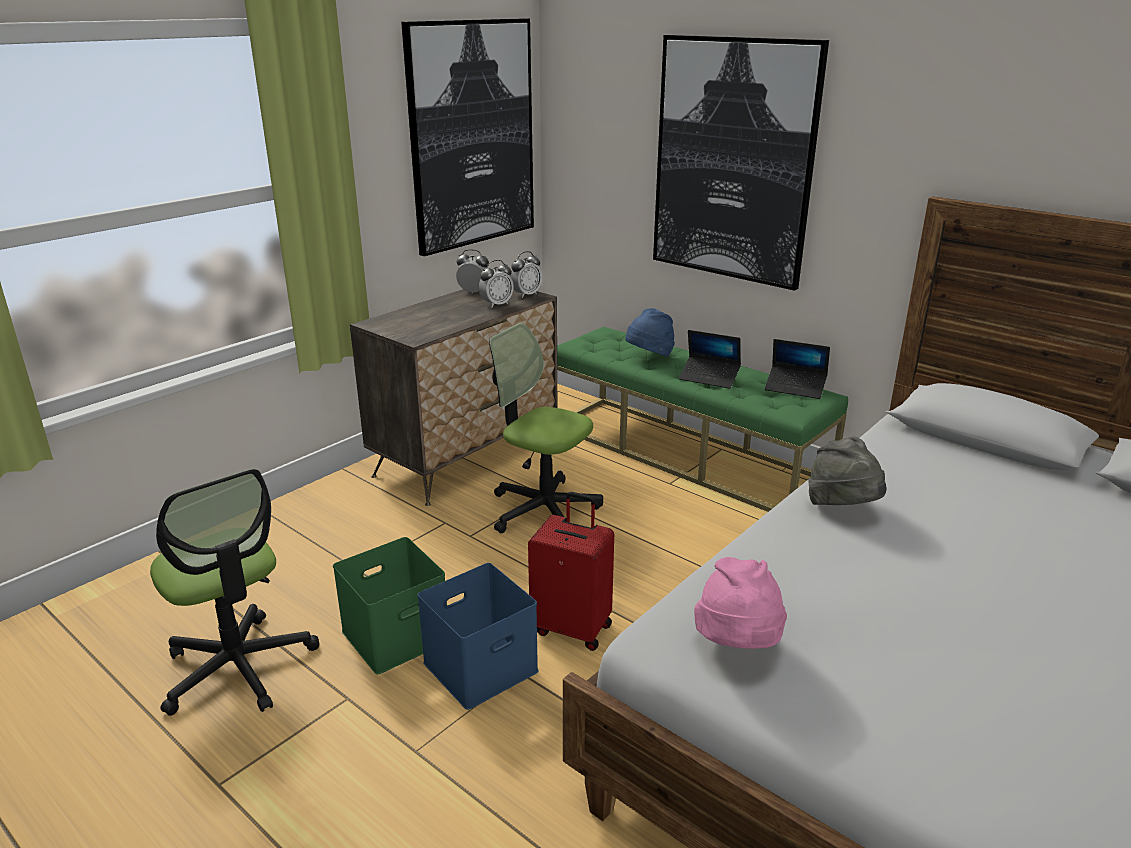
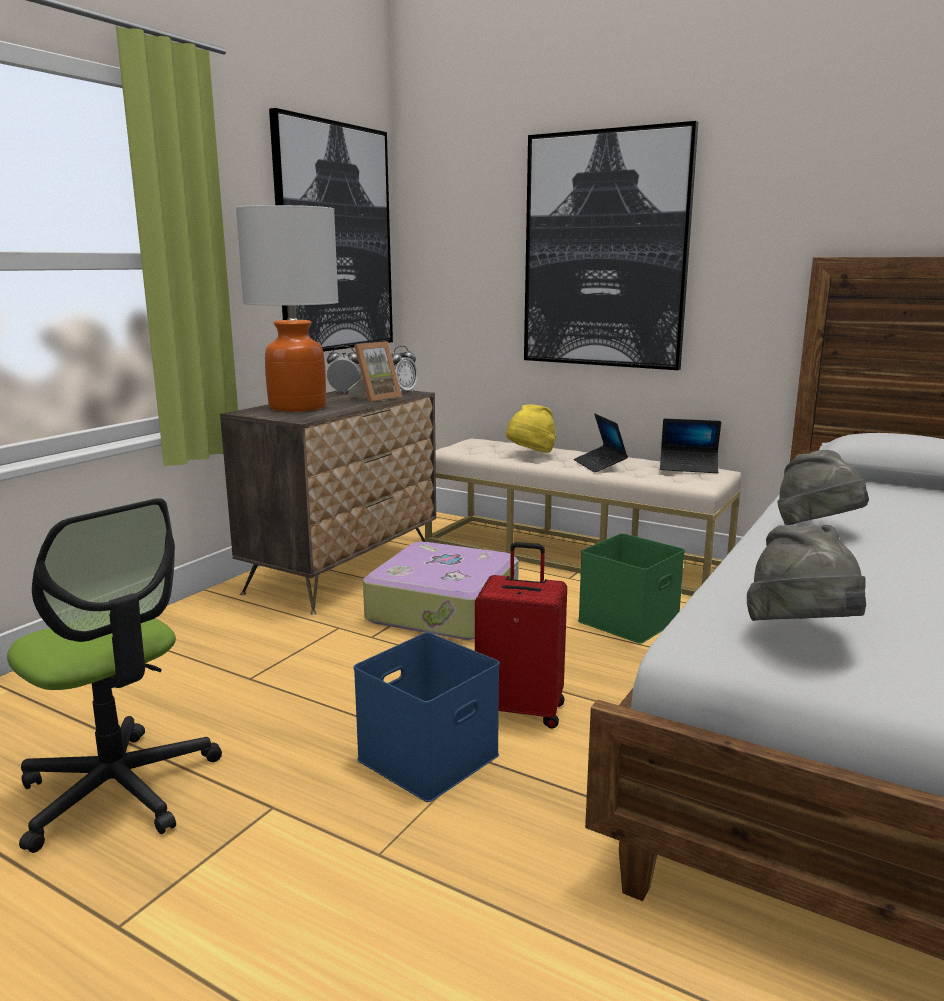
camera: 10 degrees left, 10 degrees down
green storage box [333,537,447,674] -> green storage box moved to [578,533,685,644]
alarm clock [479,260,514,308] -> picture frame [348,341,402,402]
office chair [489,323,603,533] -> suitcase [363,541,519,640]
green bench [557,327,848,512] -> beige bench [425,439,741,596]
blue hat [625,308,675,357] -> yellow hat [506,404,556,452]
laptop [679,330,741,389] -> laptop turned 60 degrees clockwise [574,414,628,472]
pink hat [694,557,787,649] -> grey hat [747,525,866,621]
none -> table lamp [236,205,339,412]

